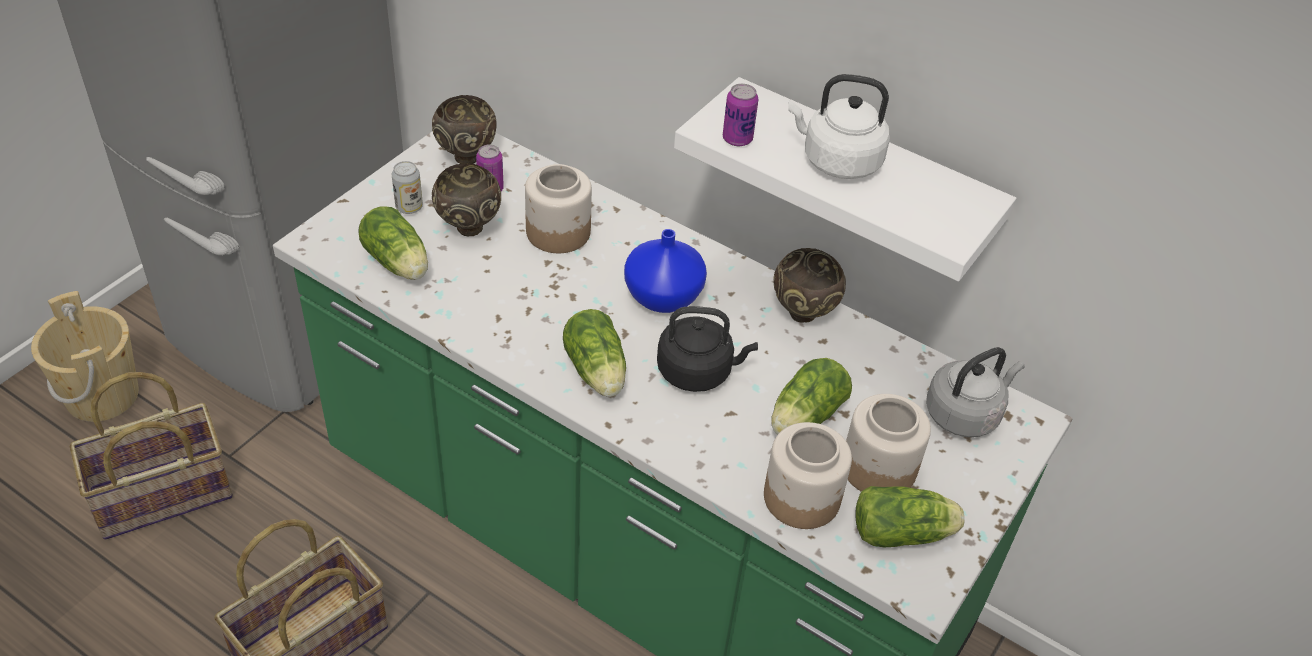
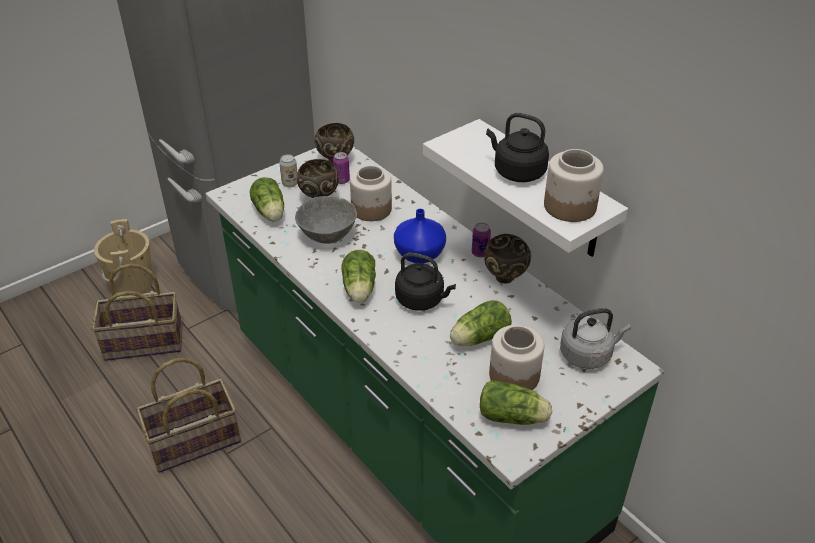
camera: 20 degrees right, 5 degrees down
can [723,84,758,146] -> can moved to [472,223,491,257]
jar [764,422,852,529] -> jar moved to [544,149,604,222]
white kettle [788,74,890,179] -> black kettle [486,113,549,182]
none -> grey bowl [295,196,357,244]

